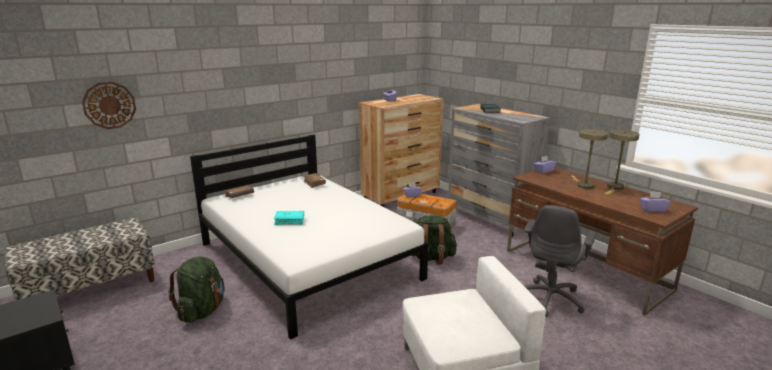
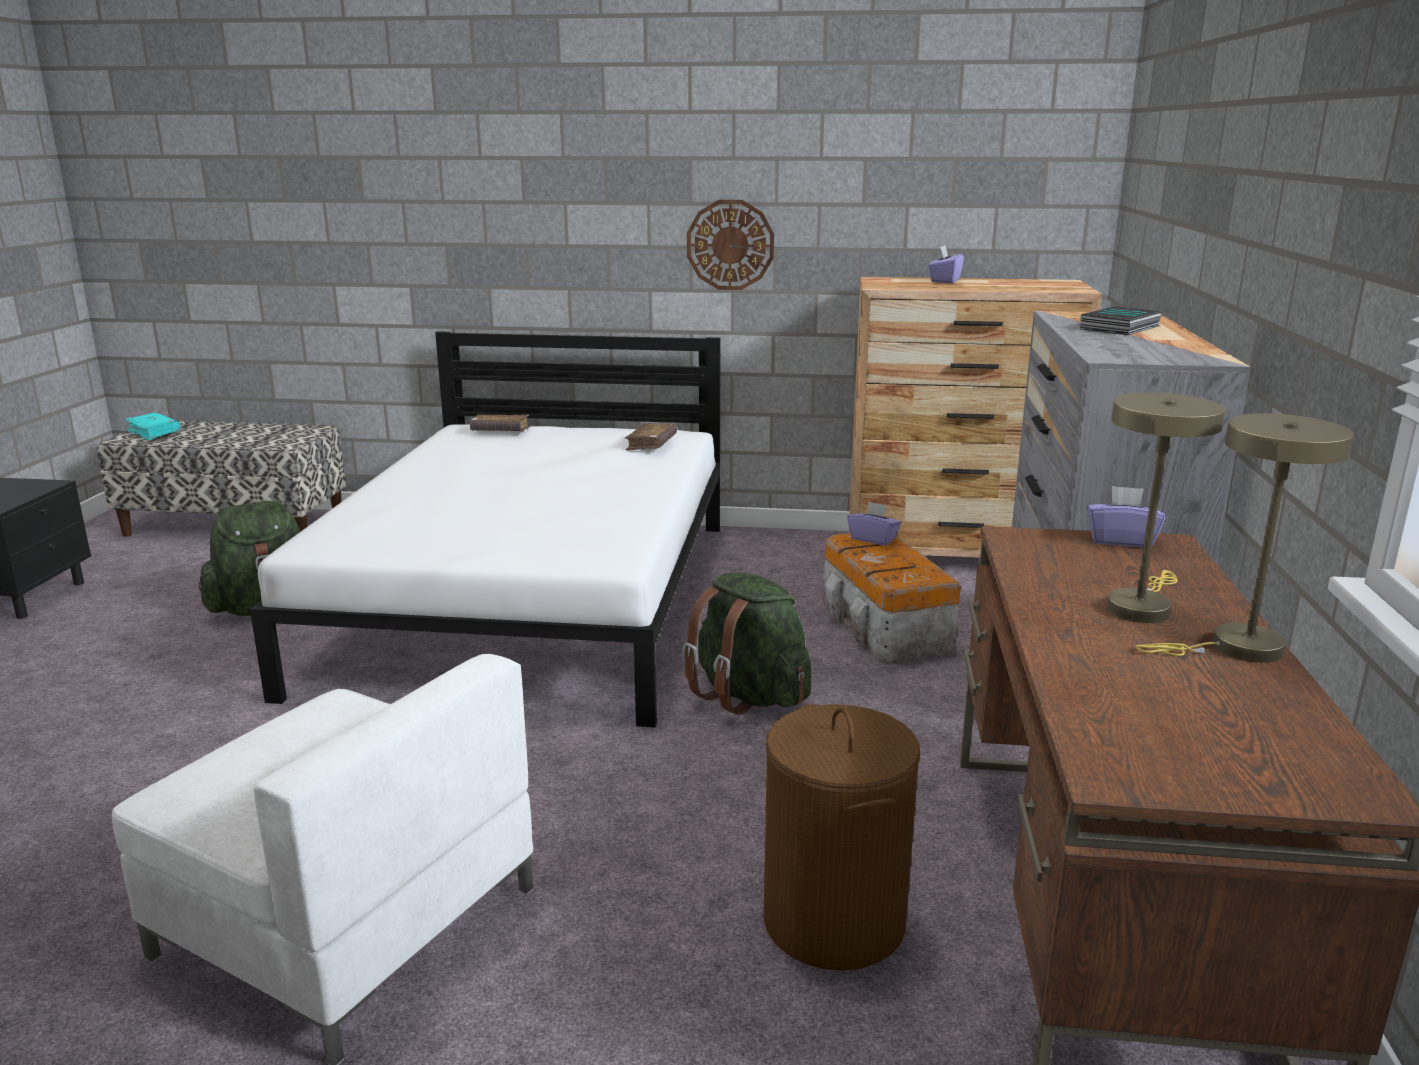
camera: 45 degrees right, 0 degrees up
wall clock [82,82,136,129] -> wall clock moved to [687,200,774,290]
turquoise book [274,211,304,225] -> turquoise book moved to [125,413,180,440]
grey office chair [524,205,597,317] -> brown laundry basket [763,704,920,971]
purple tissue box [640,192,671,212] -> none

